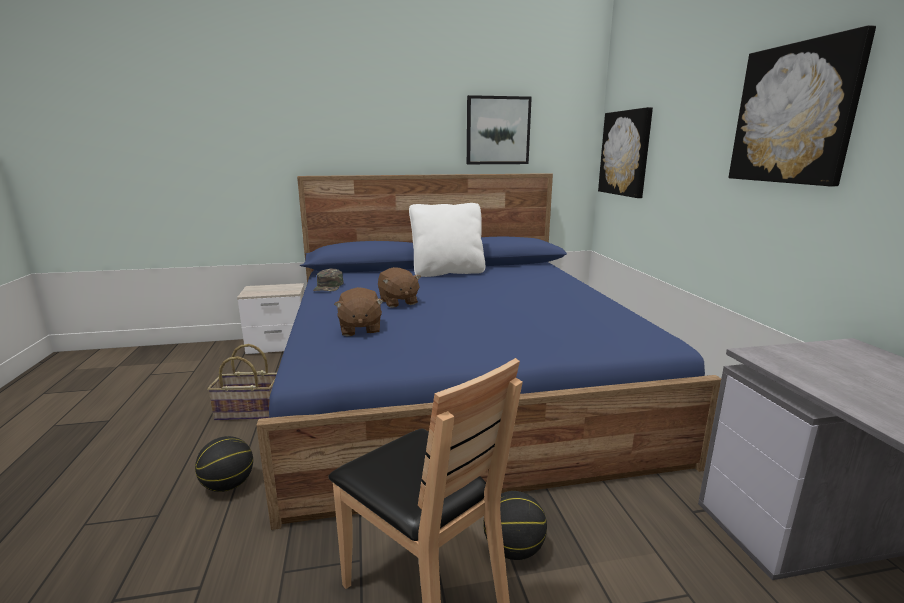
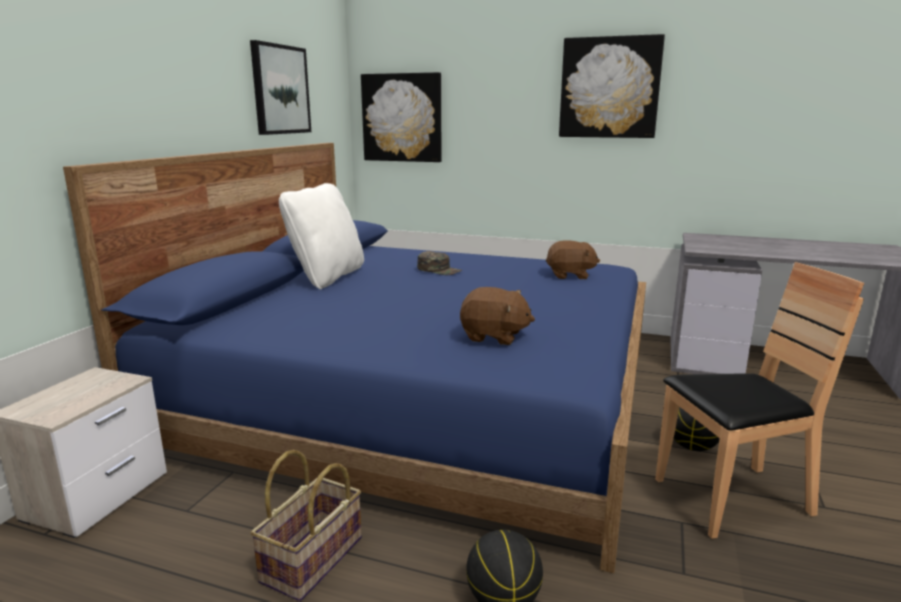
camera: 60 degrees left, 0 degrees up
green cap [313,269,344,291] -> green cap moved to [417,251,463,275]
brown plush toy [378,267,421,308] -> brown plush toy moved to [546,240,600,279]

